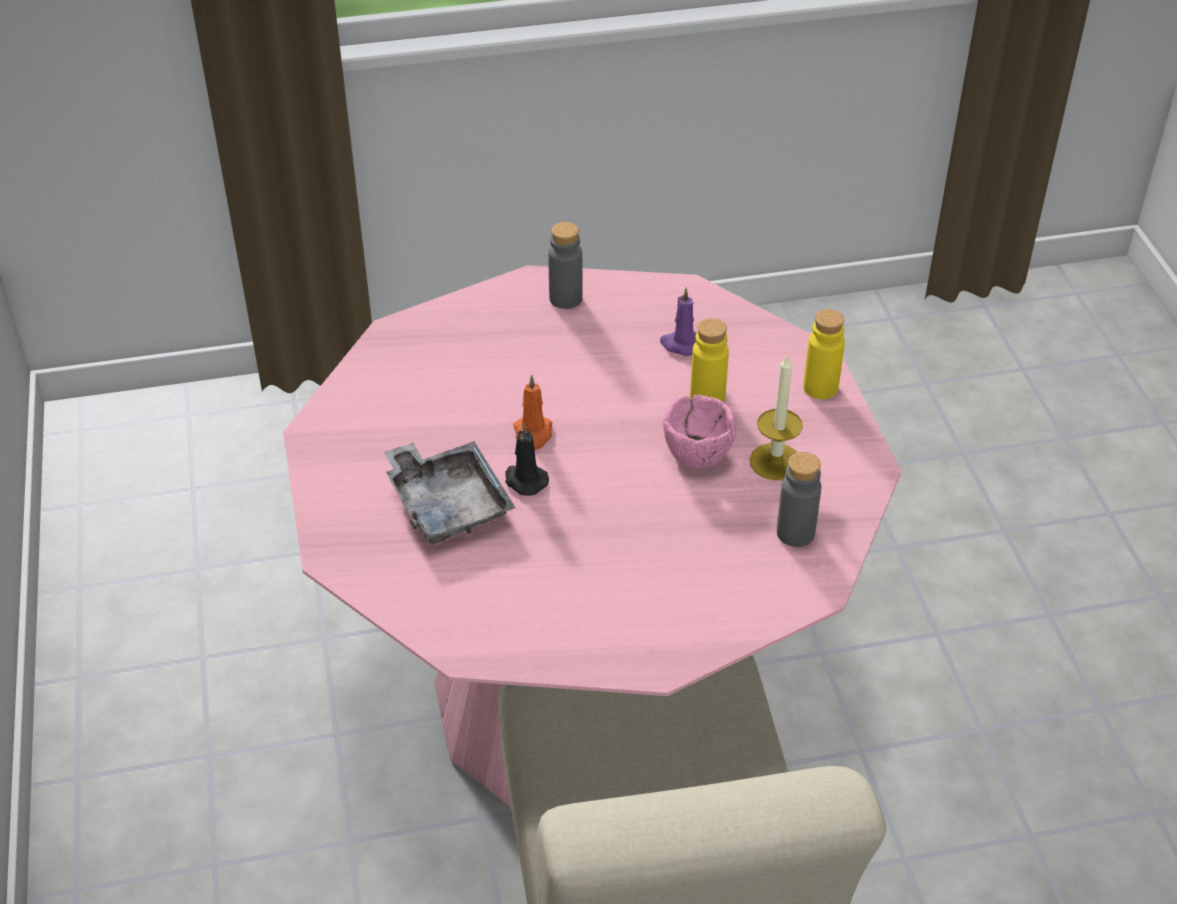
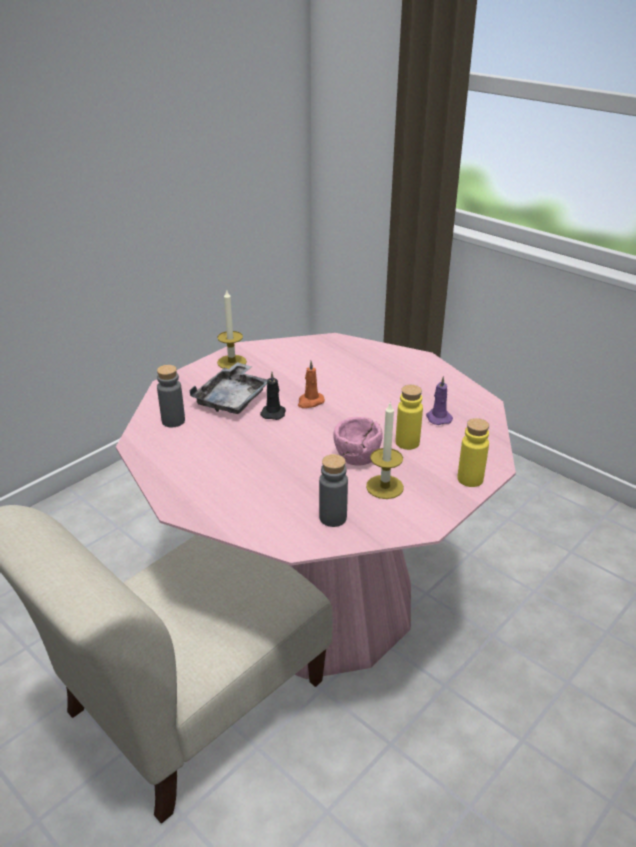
camera: 55 degrees right, 10 degrees down
grey bottle [548,222,582,309] -> grey bottle moved to [157,365,185,427]
none -> candle [217,289,247,369]

